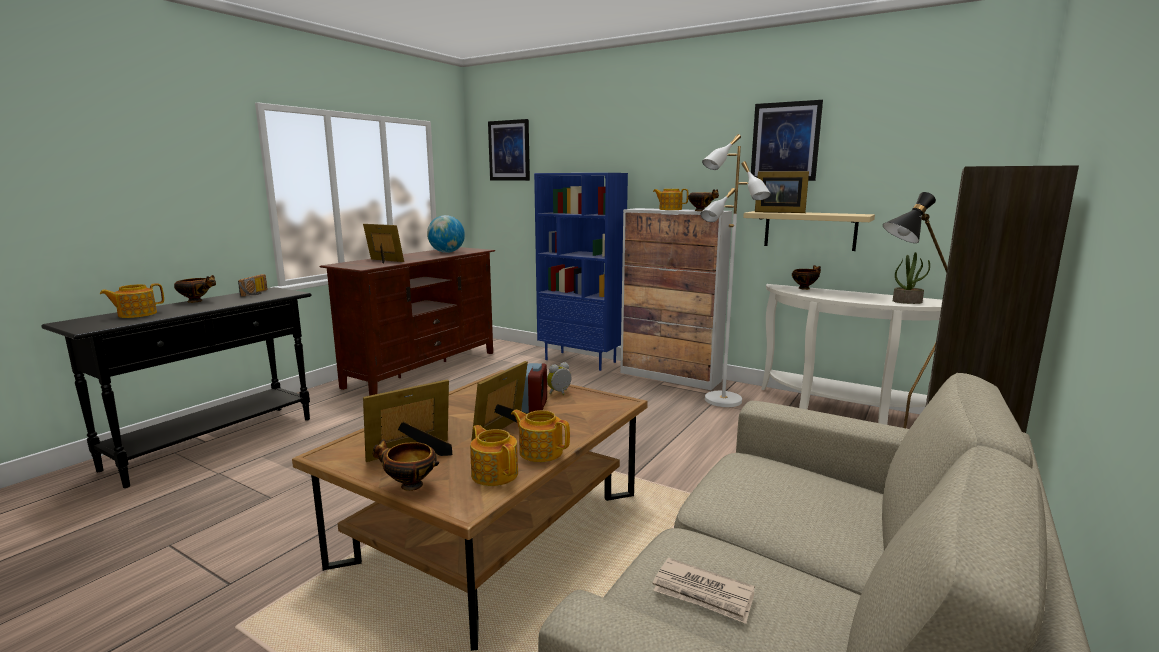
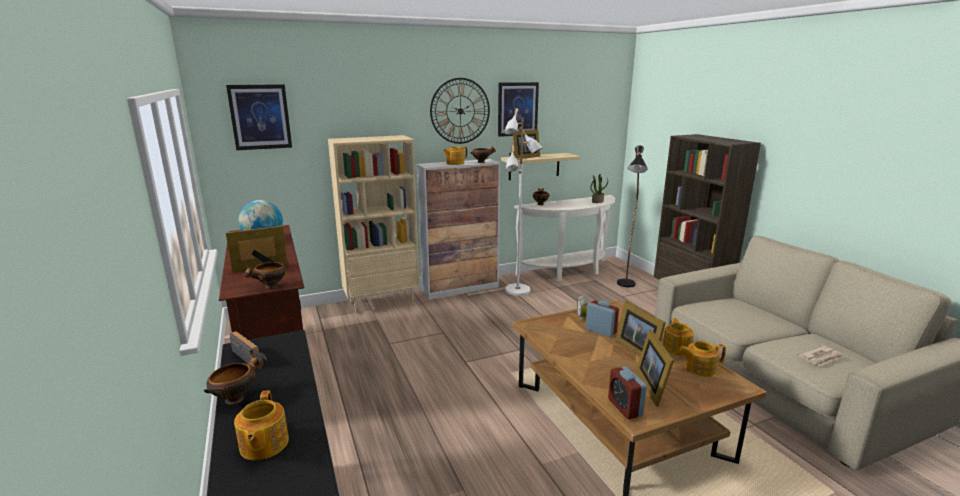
camera: 55 degrees left, 5 degrees up
bowl [373,439,439,491] -> bowl moved to [244,262,288,289]
teapot [511,410,570,462] -> teapot turned 120 degrees clockwise [663,318,694,355]
blue bookcase [534,173,628,371] -> beige bookcase [328,135,420,314]
none -> wall clock [430,78,490,144]
none -> alarm clock [608,366,647,419]

